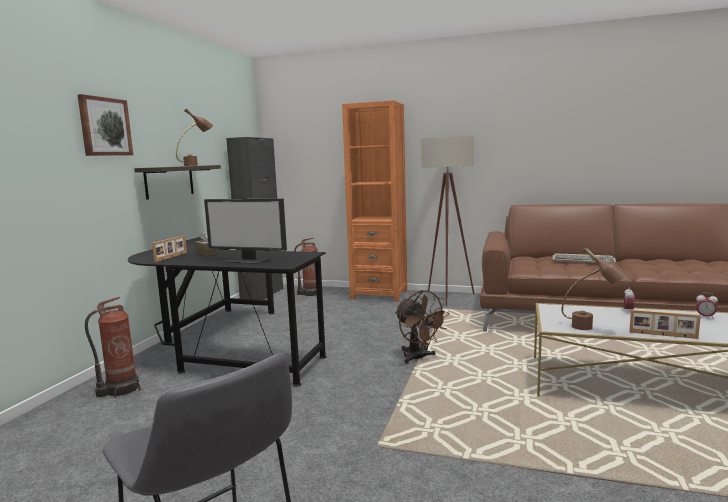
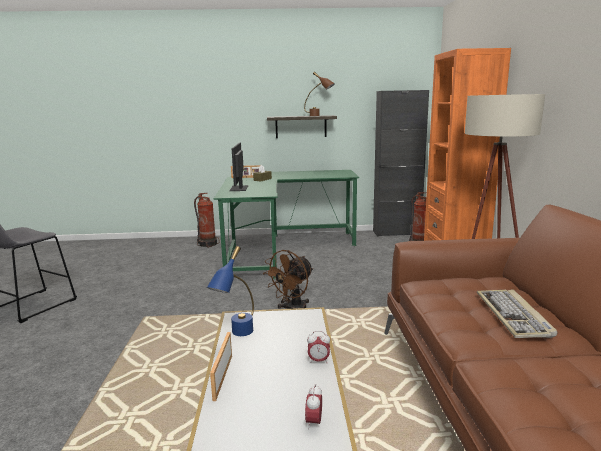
camera: 70 degrees right, 5 degrees up
picture [78,94,133,156] -> none
black desk [128,237,327,387] -> green desk [214,170,359,279]
brown table lamp [562,248,630,330] -> blue table lamp [207,246,254,336]

